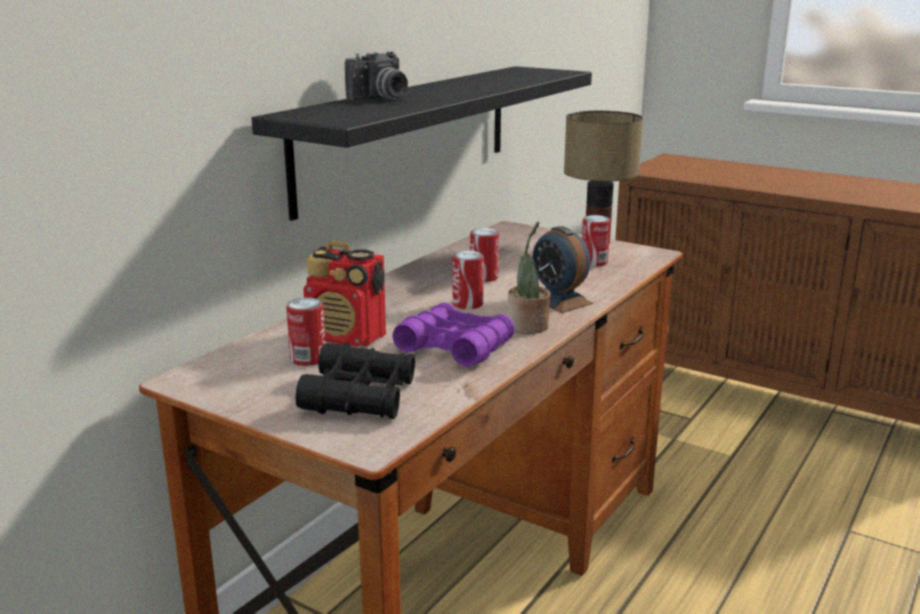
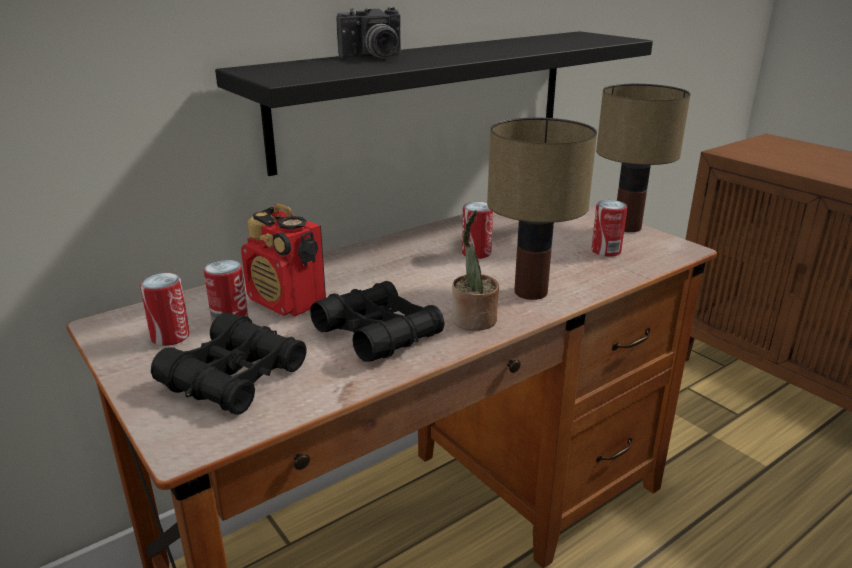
camera: 20 degrees right, 5 degrees up
purple binoculars [393,302,515,367] -> black binoculars [310,281,445,362]
can [453,251,484,309] -> can moved to [140,273,190,346]
alarm clock [532,226,593,313] -> table lamp [487,118,597,300]

